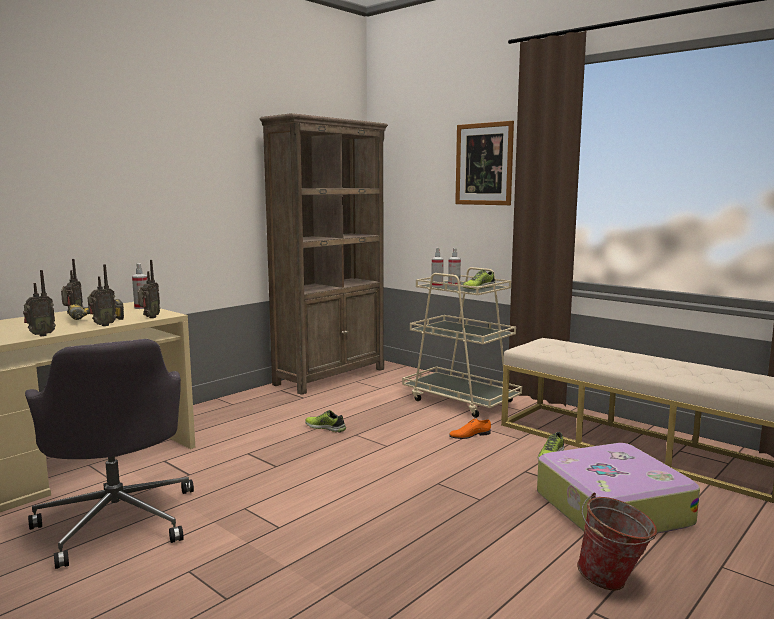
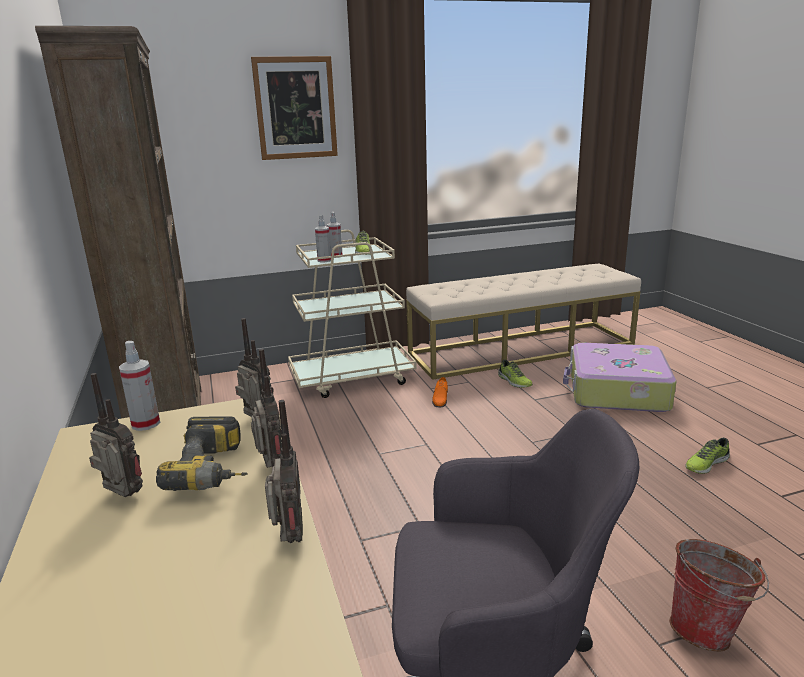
camera: 60 degrees left, 10 degrees up
shoe [305,410,346,432] -> shoe moved to [685,438,730,474]
bucket [577,493,657,590] -> bucket moved to [669,539,769,652]

